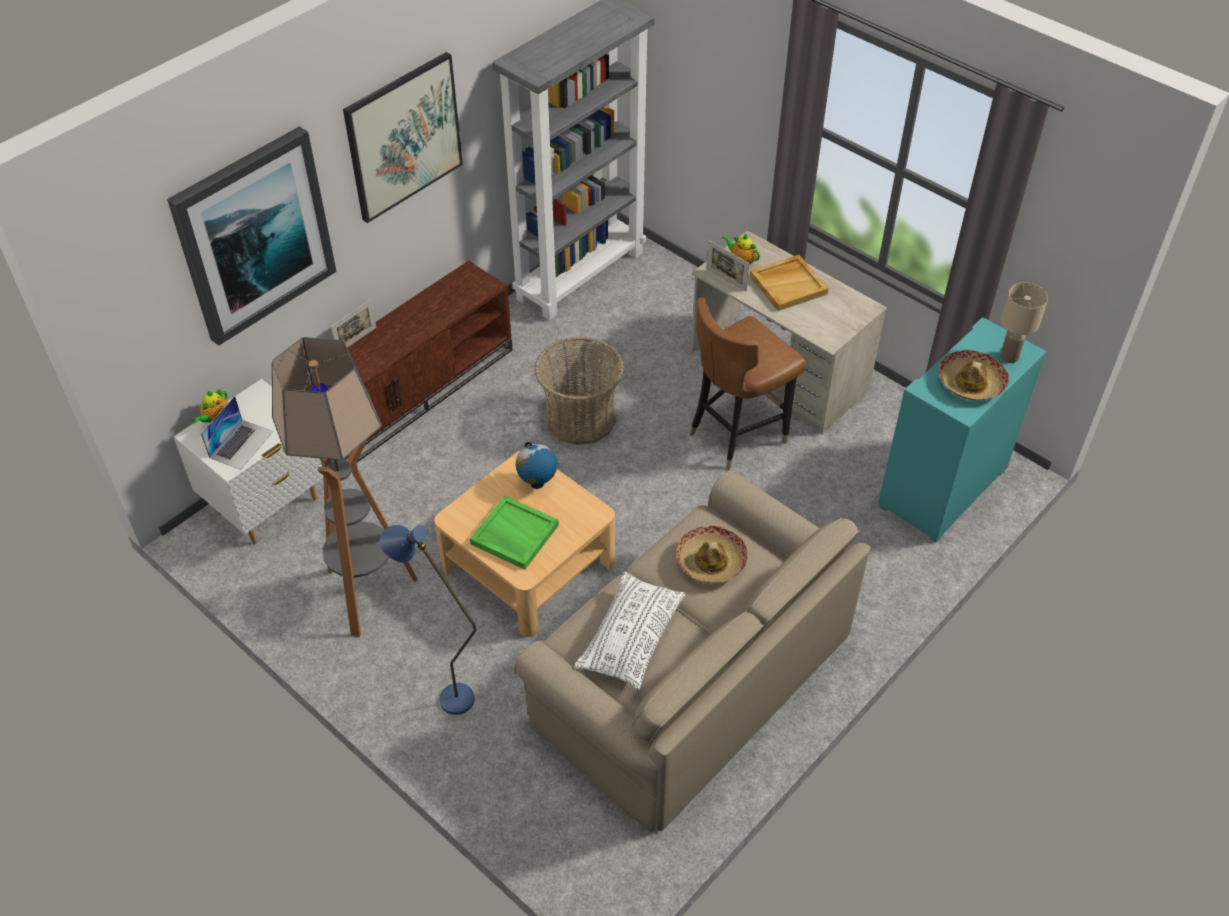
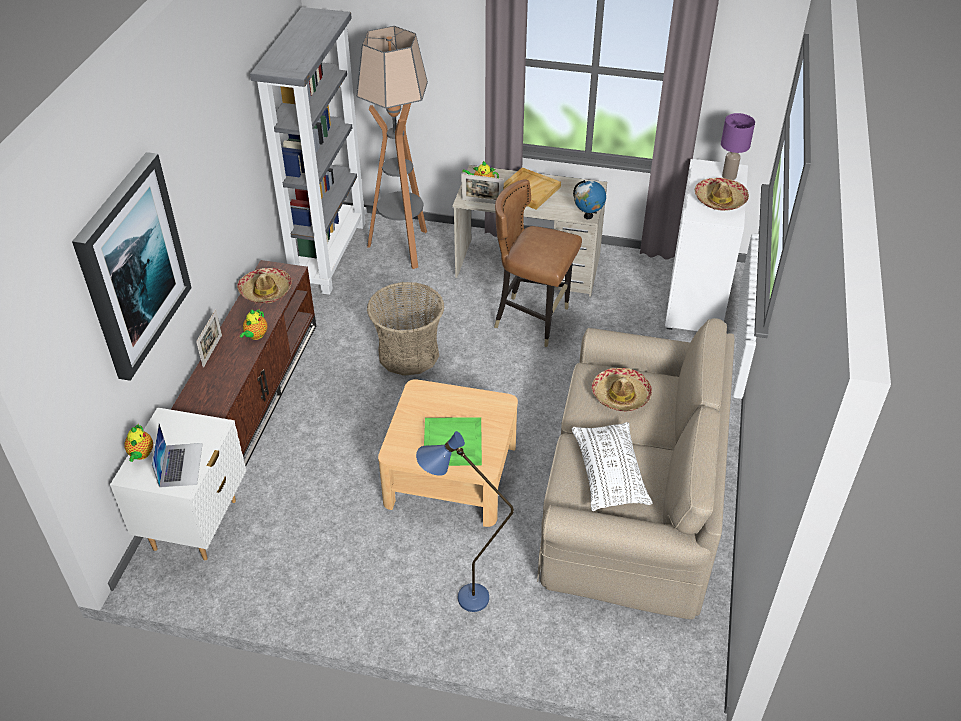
camera: 30 degrees left, 5 degrees down
floor lamp [272,337,418,637] -> floor lamp moved to [357,26,428,269]
picture [343,52,463,223] -> none
globe [516,442,557,489] -> globe moved to [573,180,606,219]
brown chair [689,297,807,470] -> brown chair turned 90 degrees clockwise [494,179,582,347]
turquoise cabinet [878,318,1046,543] -> white cabinet [665,159,748,331]
beige table lamp [1000,283,1048,363] -> purple table lamp [721,113,755,180]
none -> hat [237,268,292,303]
none -> teapot [240,309,267,340]

